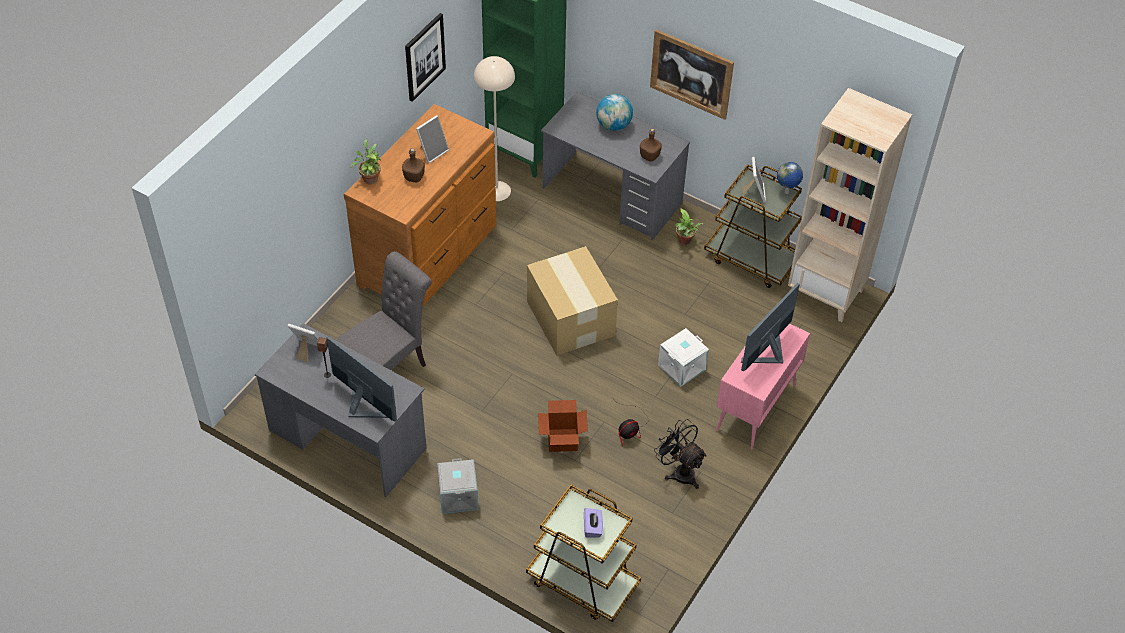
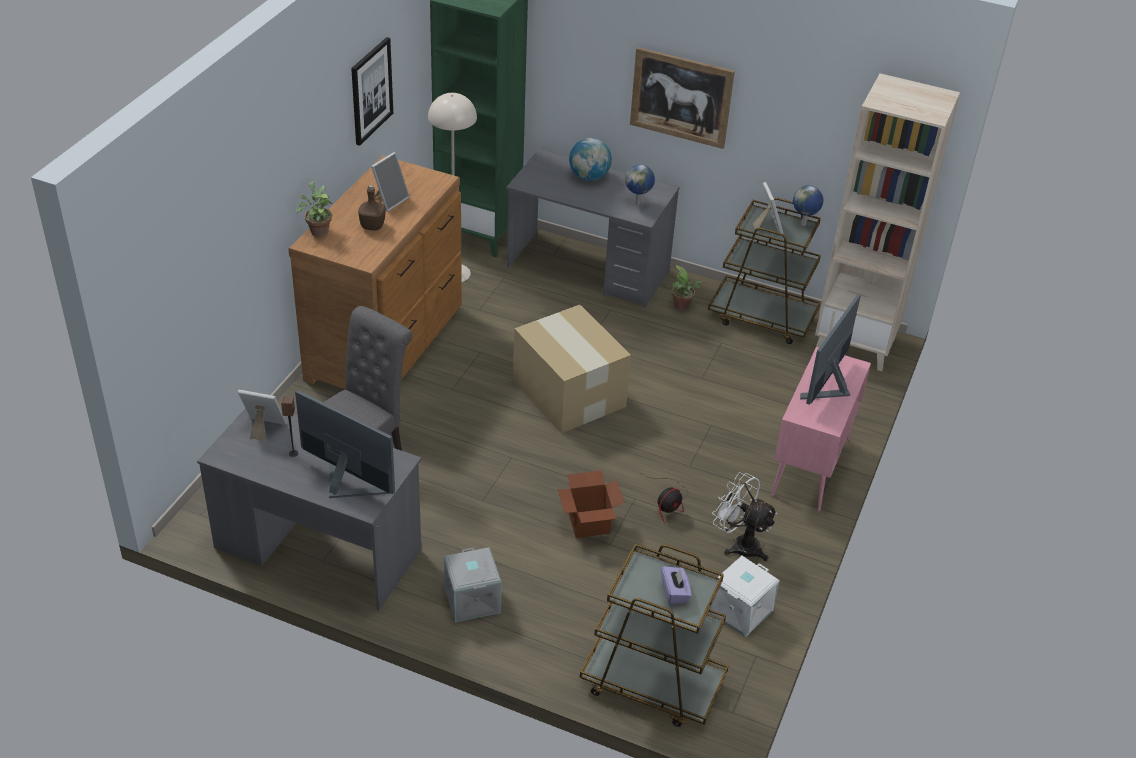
camera: 10 degrees left, 10 degrees down
brown bottle [640,129,662,162] -> globe [625,164,655,205]
black fan [654,419,707,489] -> white fan [712,472,778,561]
white storage box [658,328,709,387] -> white storage box moved to [709,556,780,637]

